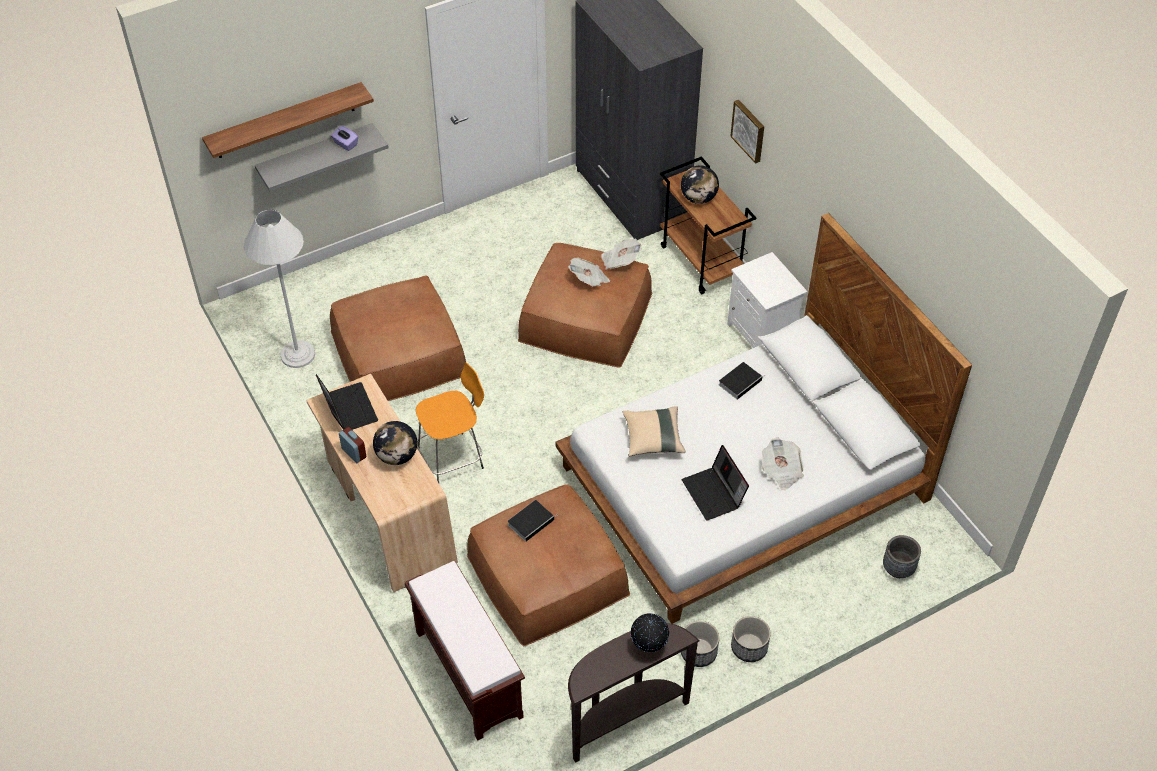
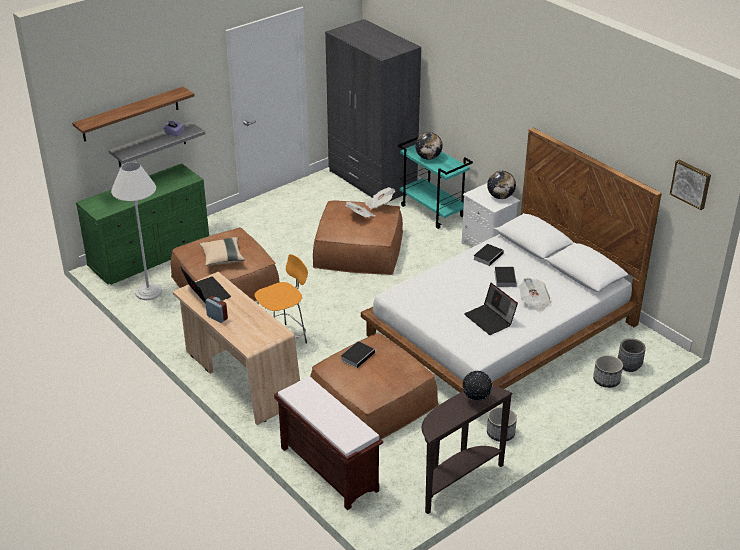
camera: 10 degrees left, 15 degrees down
globe [373,421,417,465] -> globe moved to [487,171,516,199]
beige pillow [623,406,686,456] -> beige pillow moved to [200,237,245,266]
brown cart [660,157,756,294] -> turquoise cart [398,137,473,229]
picture [730,100,764,164] -> picture moved to [670,159,711,210]
planter [731,616,771,662] -> planter moved to [593,355,623,388]
none -> green dresser [76,163,209,285]
none -> book [494,267,517,287]

